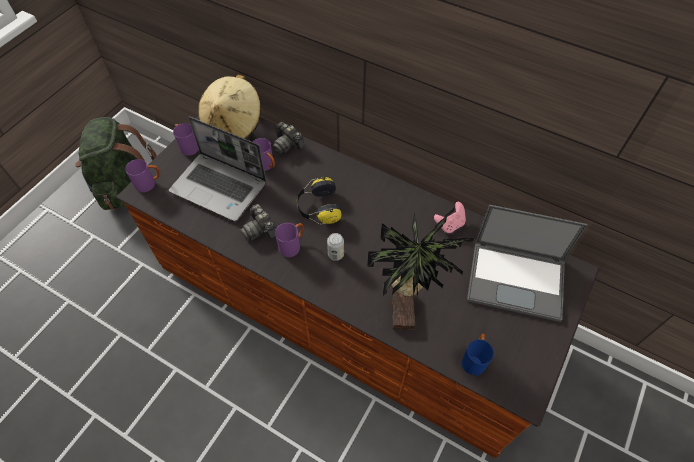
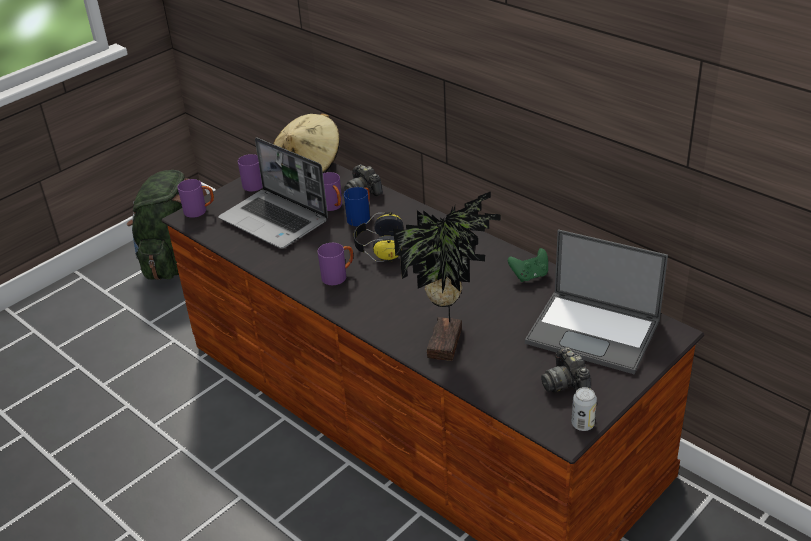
camera: 15 degrees right, 20 degrees down
camera [240,204,276,240] -> camera moved to [541,347,591,393]
can [327,233,344,261] -> can moved to [572,387,597,431]
pink game controller [434,202,466,233] -> green game controller [508,248,548,282]
blue mug [462,334,494,376] -> blue mug moved to [344,187,370,226]

